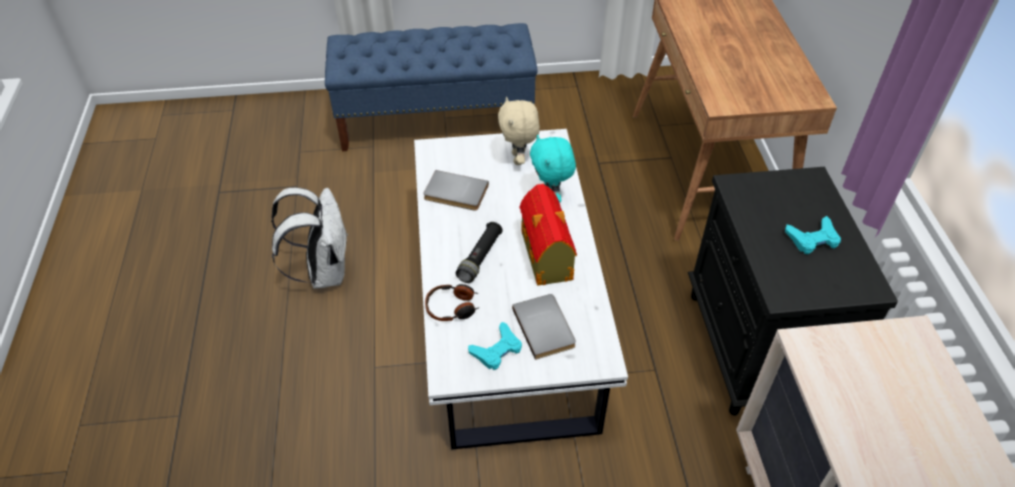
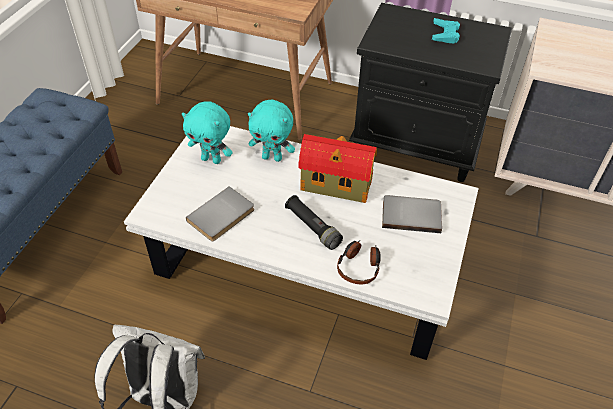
camera: 65 degrees left, 0 degrees up
turquoise game controller [468,322,522,370] -> none
beige plush toy [498,97,540,165] -> turquoise plush toy [182,101,233,164]

